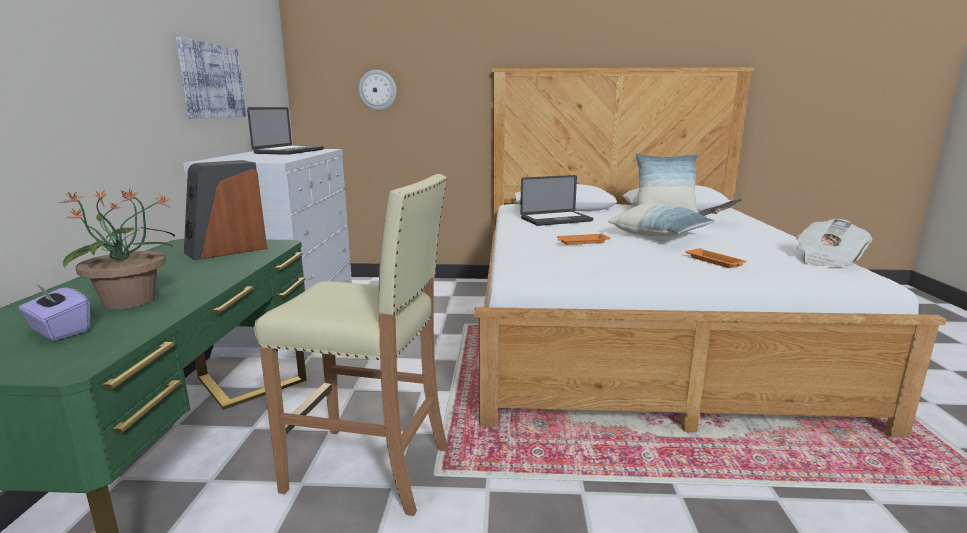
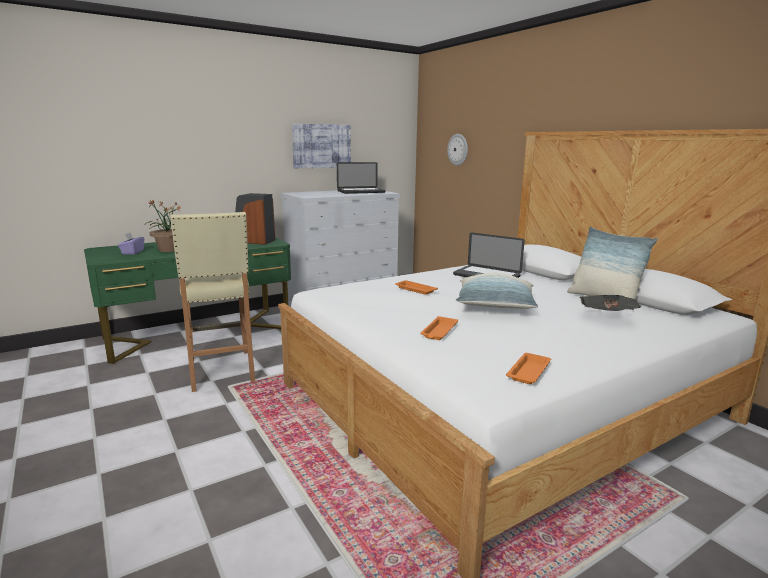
camera: 55 degrees right, 0 degrees up
newspaper [796,219,873,267] -> orange tray [506,353,551,384]

